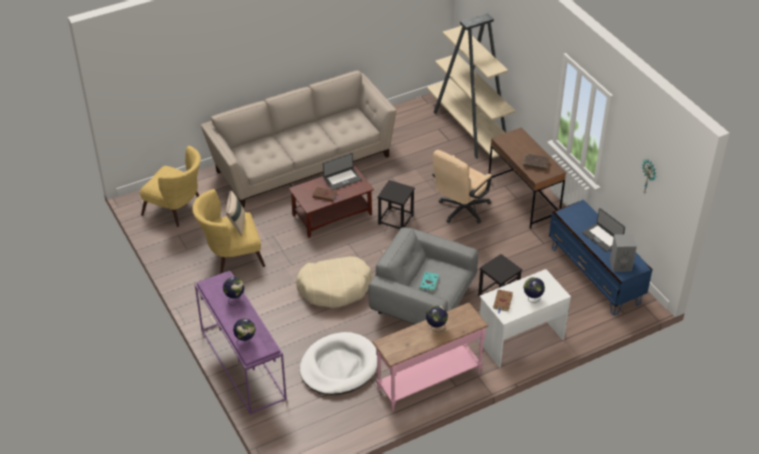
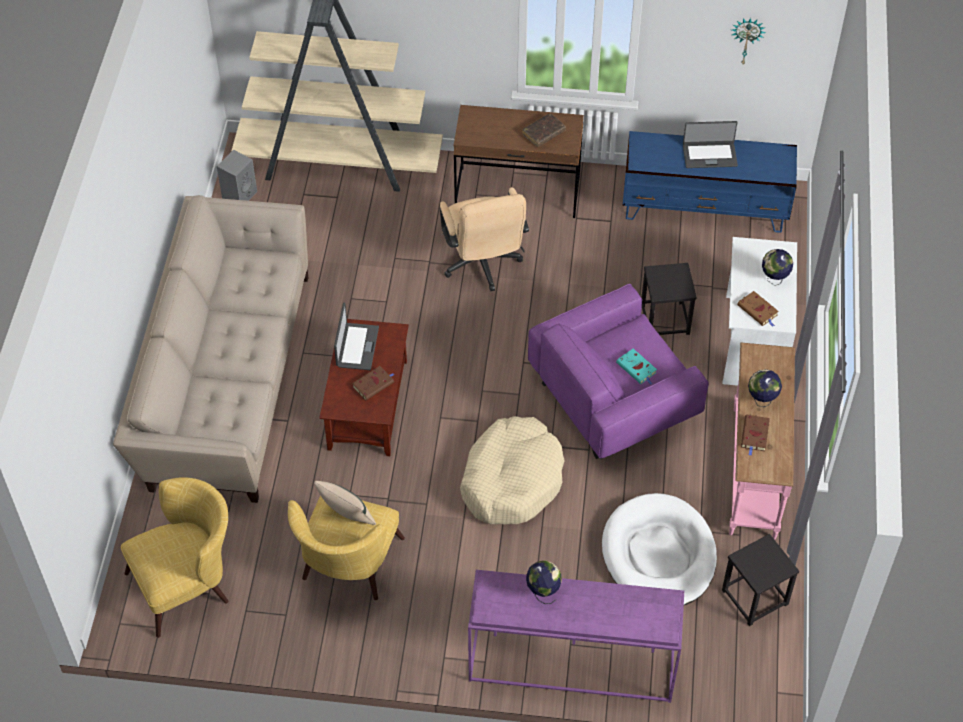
camera: 55 degrees left, 10 degrees up
globe [233,319,256,345] -> none
grey armchair [369,227,479,324] -> purple armchair [528,284,709,459]
black stool [378,180,415,229] -> black stool moved to [722,534,799,626]
grey speaker [610,234,637,272] -> grey speaker moved to [217,150,257,201]
none -> brown book [741,414,770,456]

